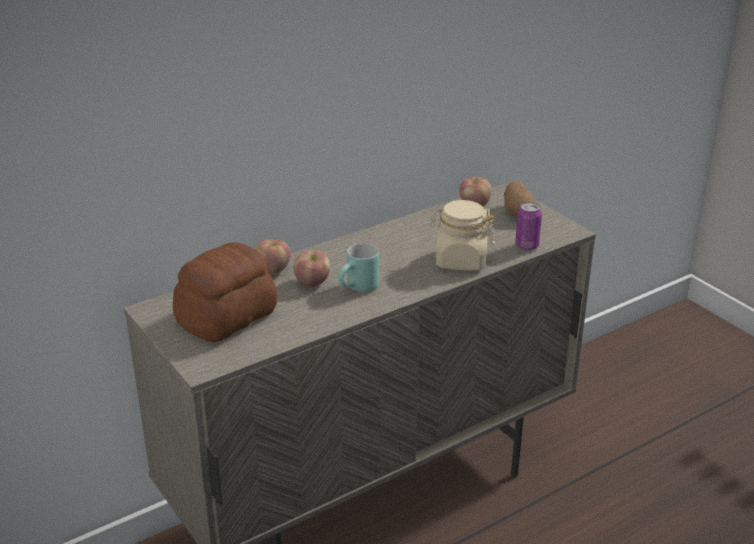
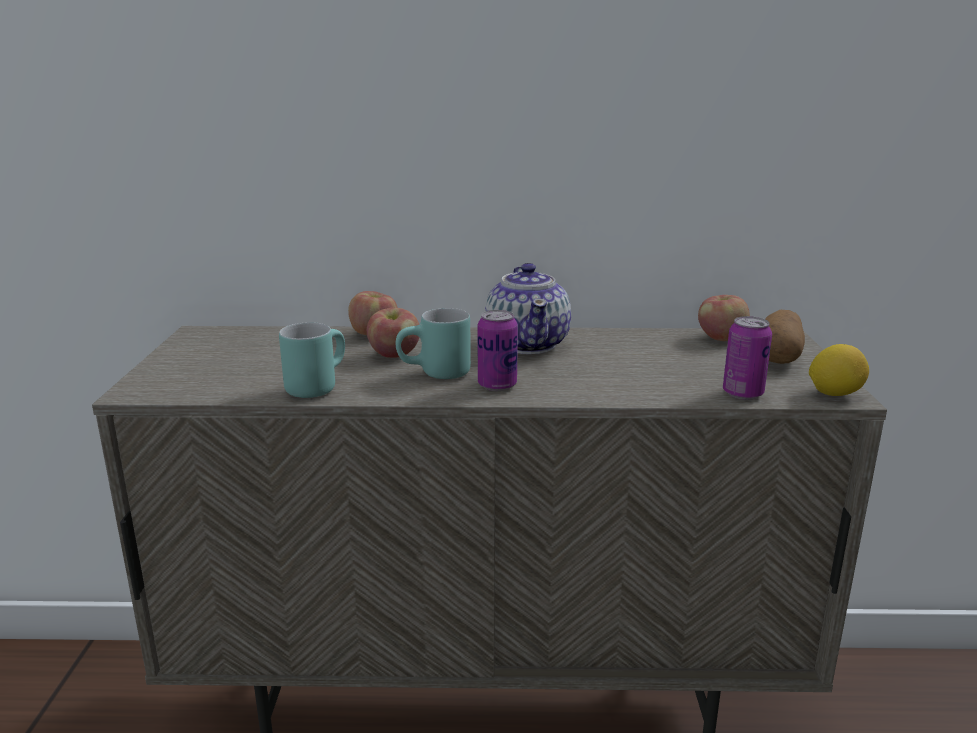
camera: 35 degrees right, 10 degrees down
bread [173,242,277,342] -> none
beige jar [429,200,495,271] -> none
none -> turquoise mug [279,322,345,398]
none -> can [477,310,518,391]
none -> teapot [485,263,571,354]
none -> lemon [809,344,869,396]

